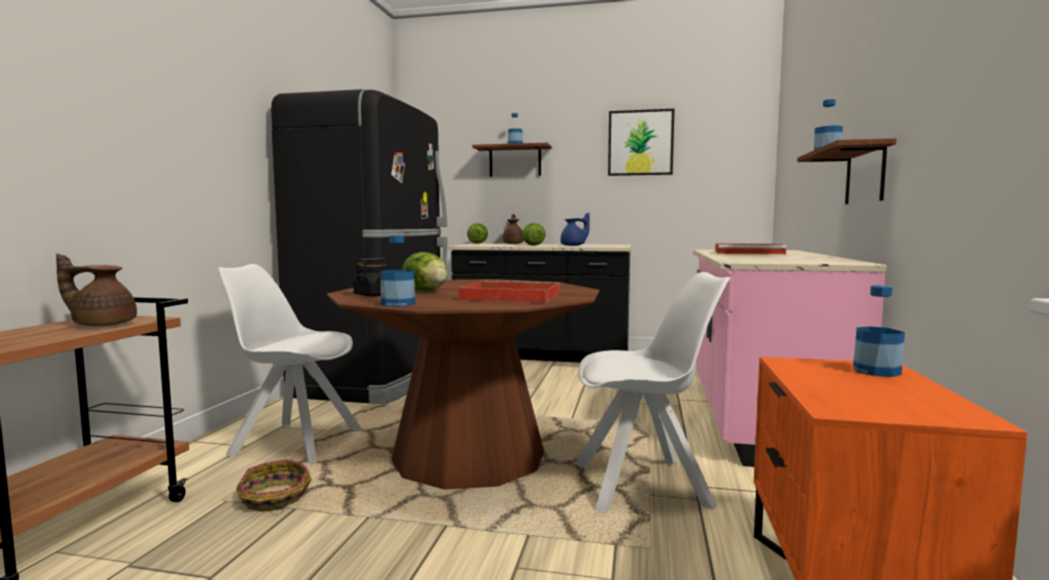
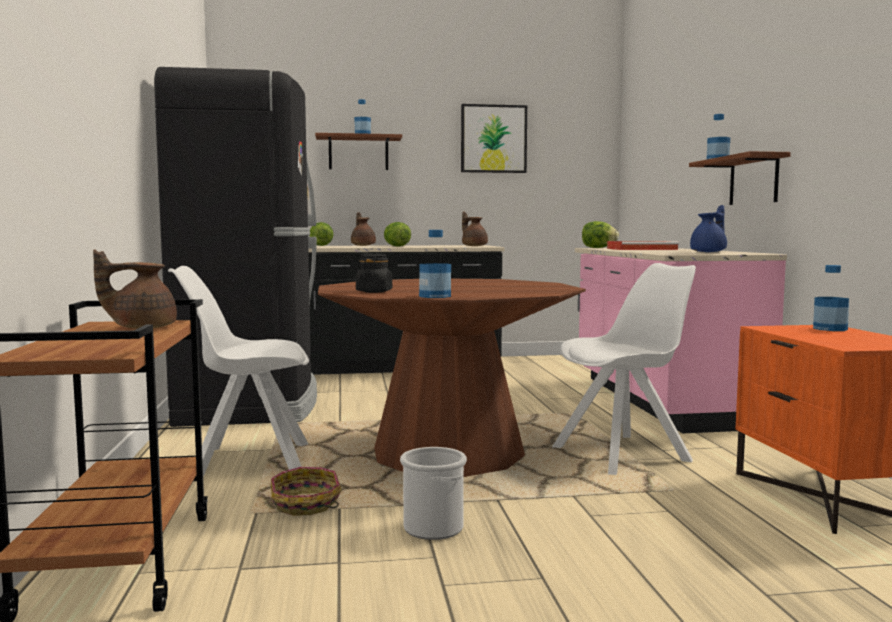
camera: 20 degrees left, 0 degrees up
lettuce [402,252,447,291] -> lettuce moved to [582,221,619,248]
red tray [458,281,559,303] -> none
blue teapot [560,213,590,246] -> blue teapot moved to [690,205,727,252]
none -> bucket [400,447,467,540]
none -> brown teapot [462,211,488,246]

